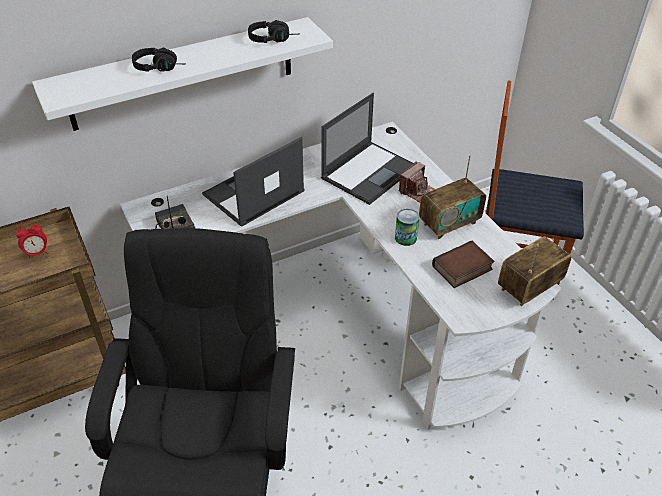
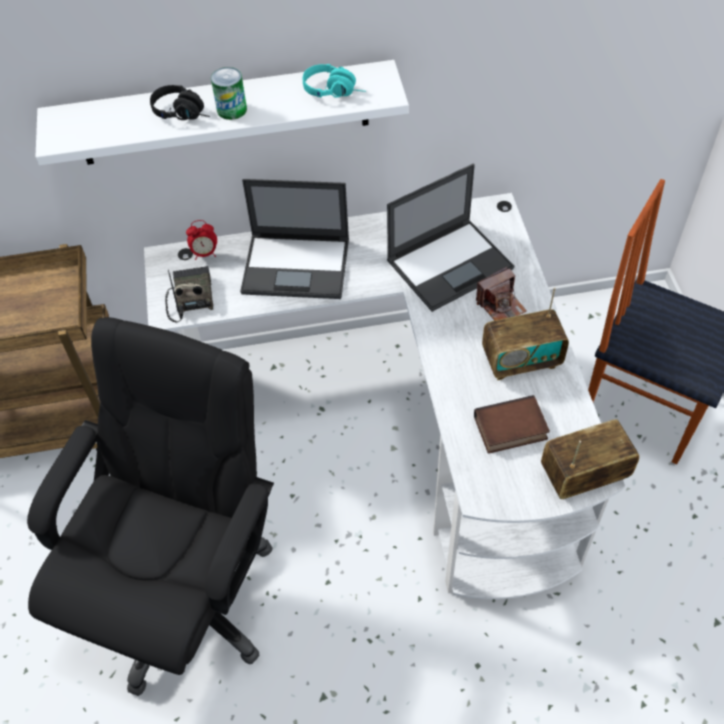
camera: 20 degrees right, 10 degrees up
alarm clock [16,222,48,260] -> alarm clock moved to [186,220,217,260]
laptop [202,137,305,227] -> laptop turned 150 degrees counterclockwise [240,179,349,299]
black headphones [248,20,296,43] -> turquoise headphones [303,64,366,98]
can [395,209,420,246] -> can moved to [211,67,247,120]

